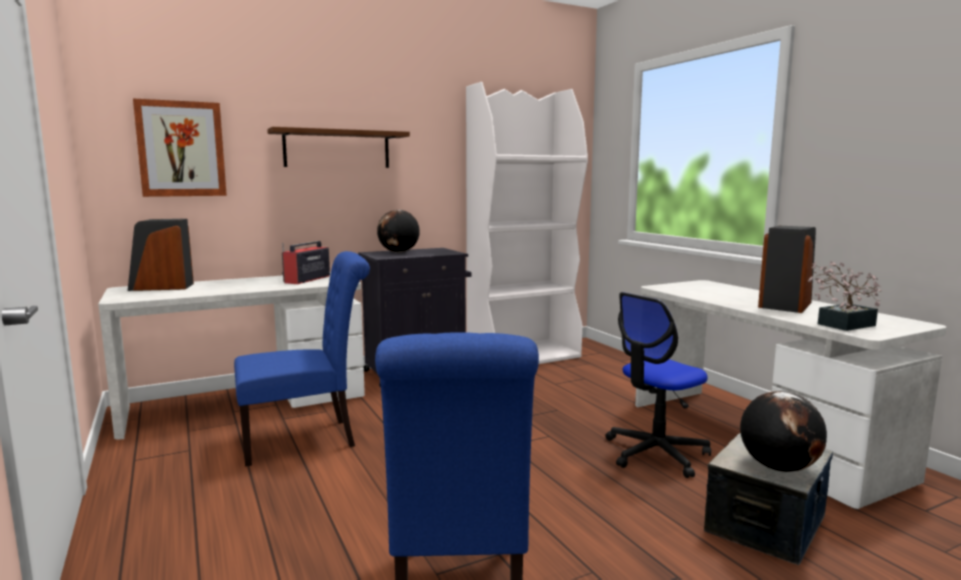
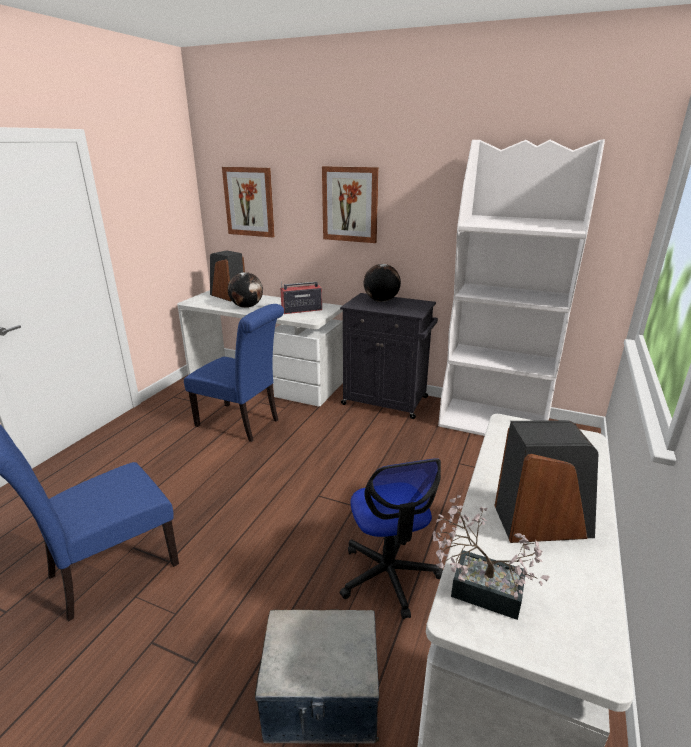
camera: 50 degrees right, 15 degrees up
brown shelf [267,127,410,168] -> picture [322,166,379,243]
office chair [606,292,711,478] -> office chair turned 120 degrees counterclockwise [340,458,443,619]
globe [740,391,827,472] -> globe moved to [228,272,263,308]

